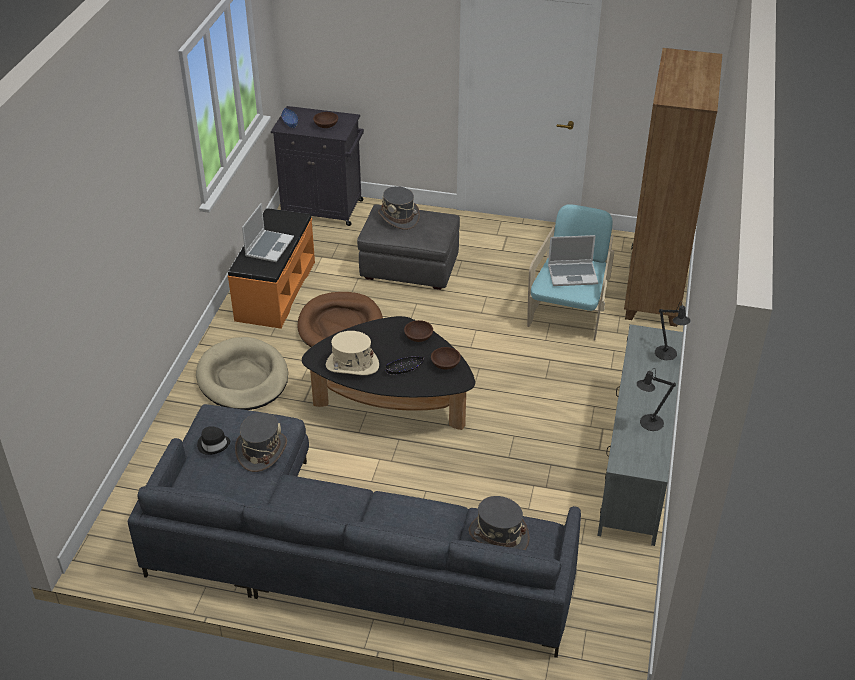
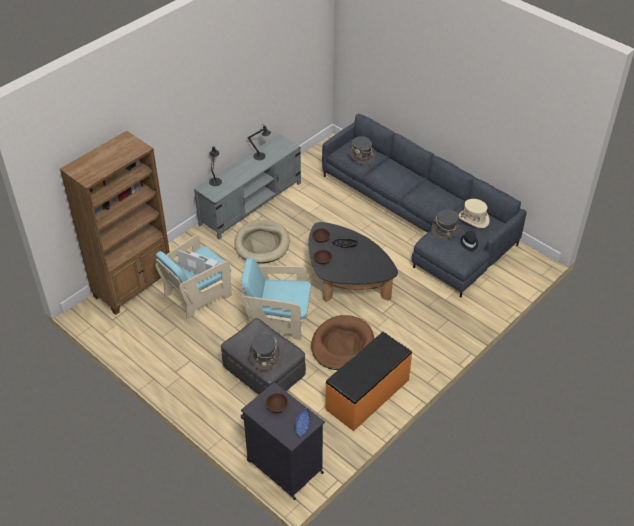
camera: 150 degrees left, 5 degrees up
beige dog bed [196,337,288,410] -> beige dog bed moved to [234,220,290,264]
laptop [242,203,294,262] -> none
beige hat [326,331,379,375] -> beige hat moved to [459,199,489,228]
none -> turquoise armchair [241,258,311,340]

